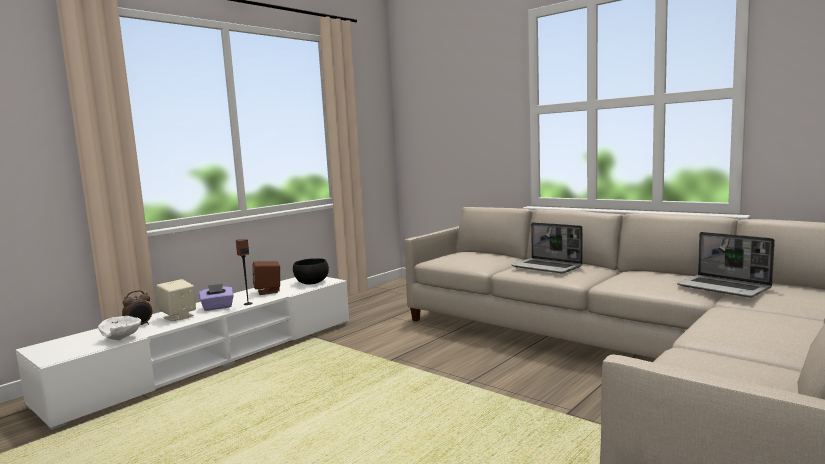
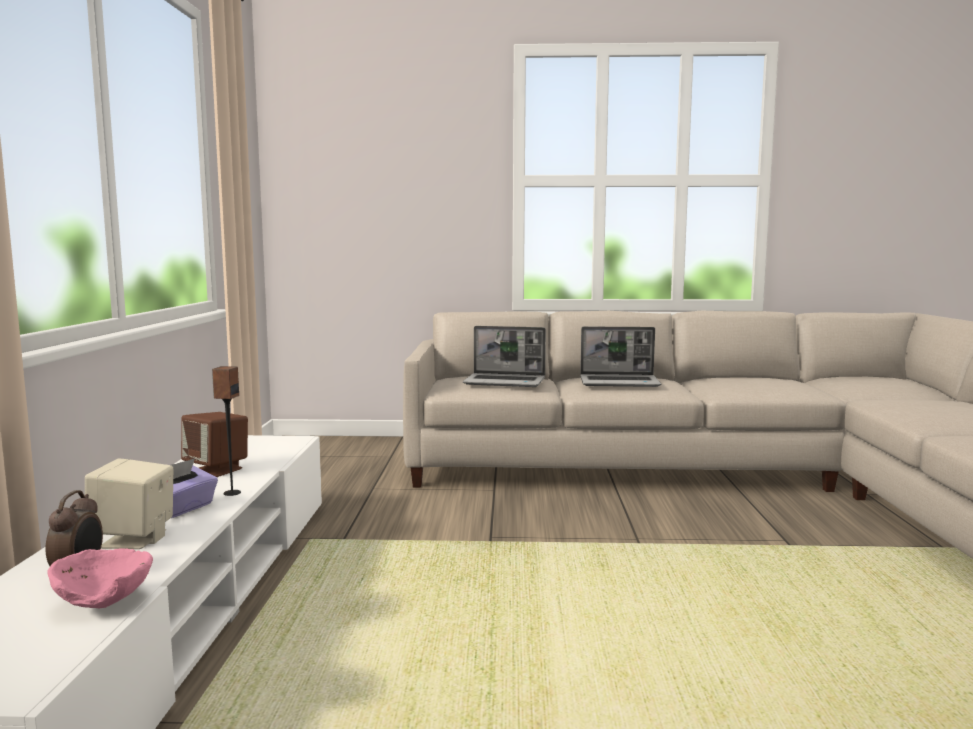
camera: 40 degrees left, 0 degrees up
white bowl [98,316,141,340] -> pink bowl [47,548,153,608]
black bowl [293,258,329,285] -> none
laptop [677,232,775,298] -> laptop moved to [463,326,546,387]

